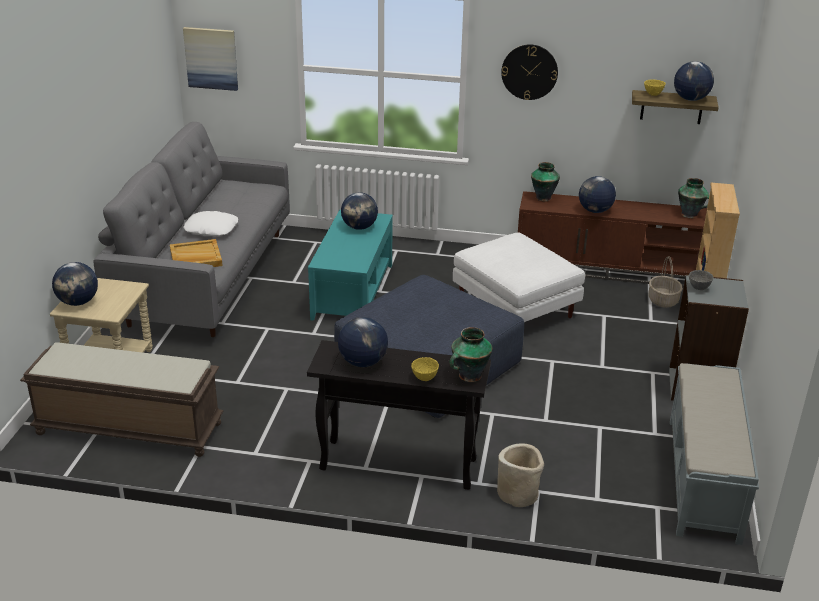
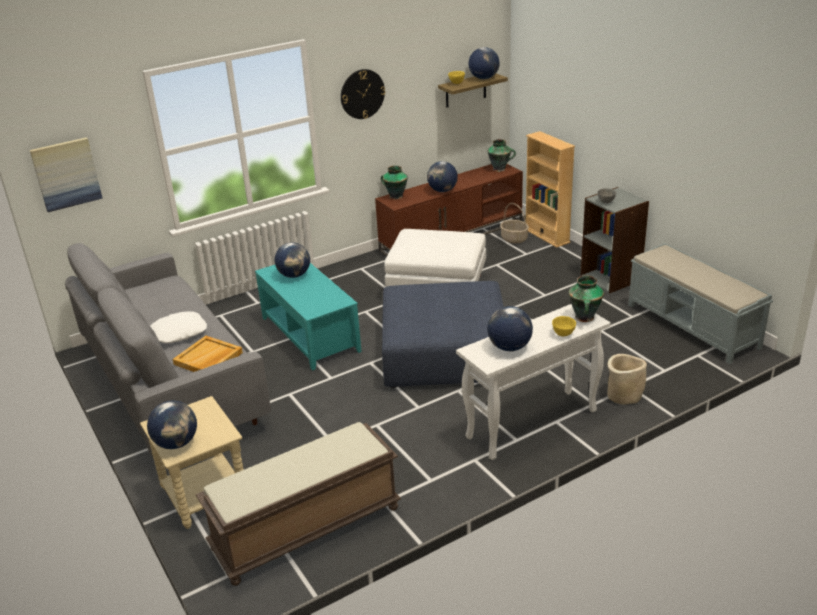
camera: 40 degrees left, 0 degrees up
black console table [307,340,491,490] -> white console table [456,304,611,460]

